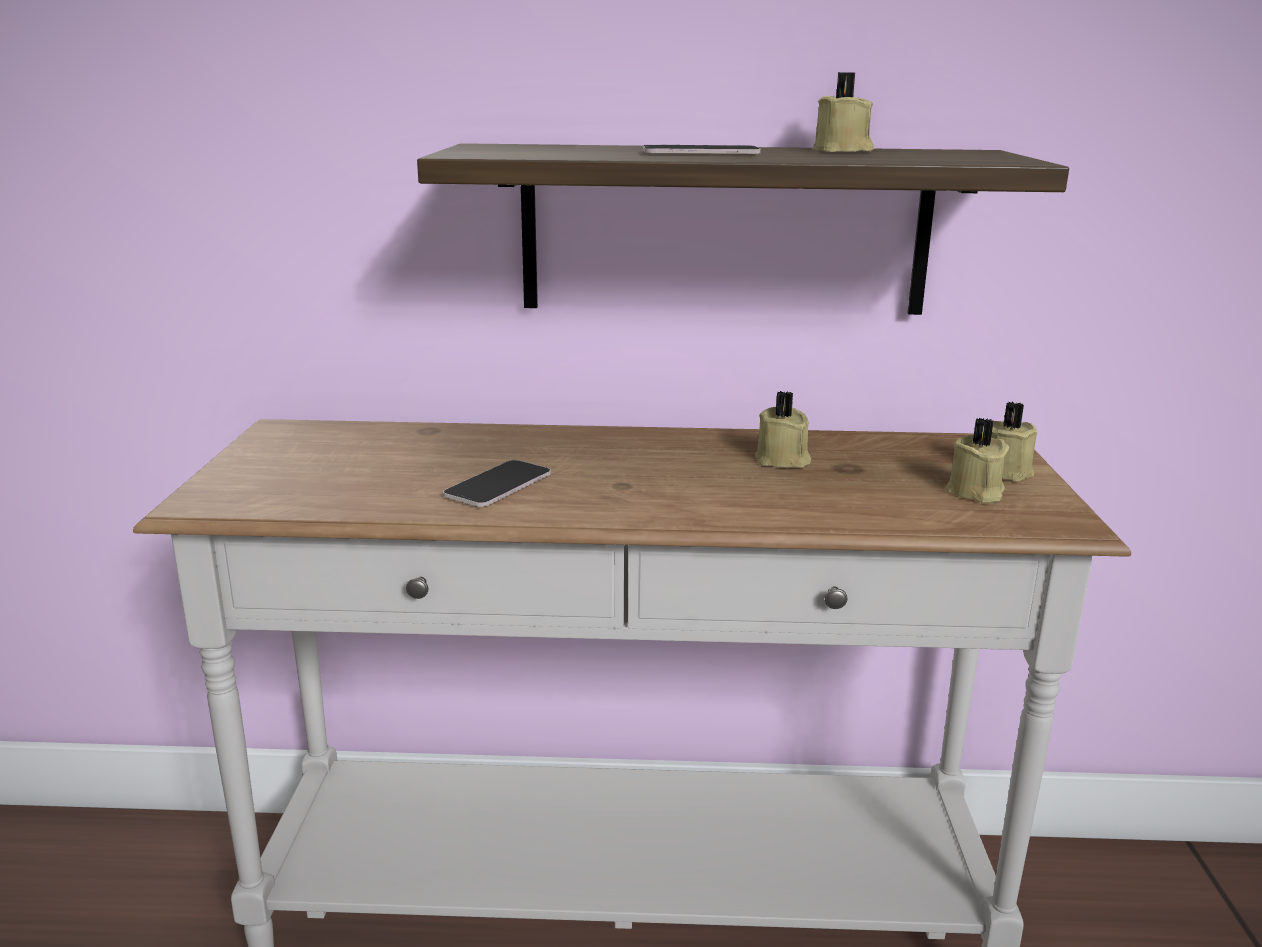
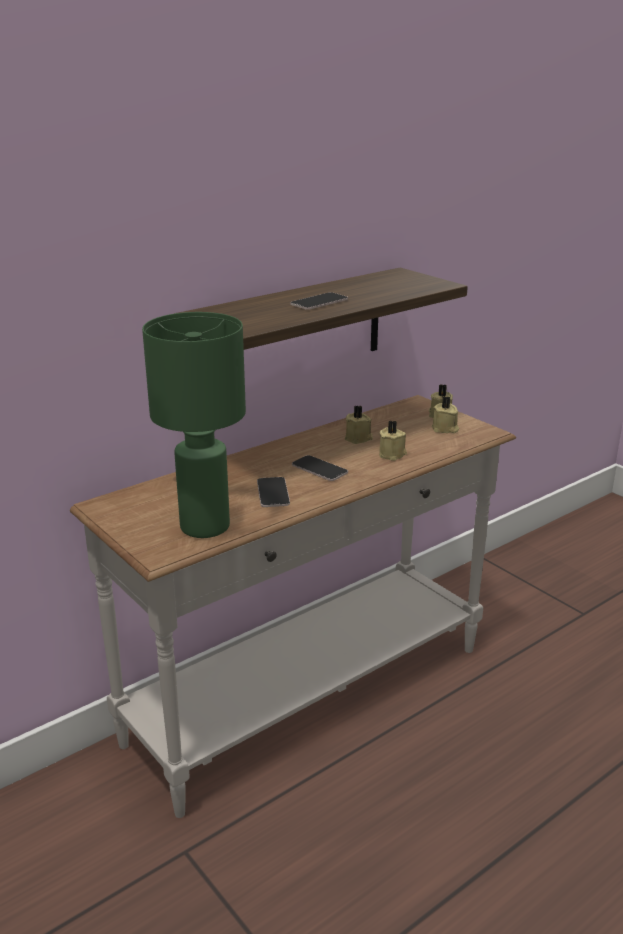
camera: 40 degrees left, 5 degrees up
beige candle [813,72,874,152] -> beige candle moved to [379,420,407,461]
none -> green table lamp [142,312,246,538]
none -> phone [292,455,348,481]

